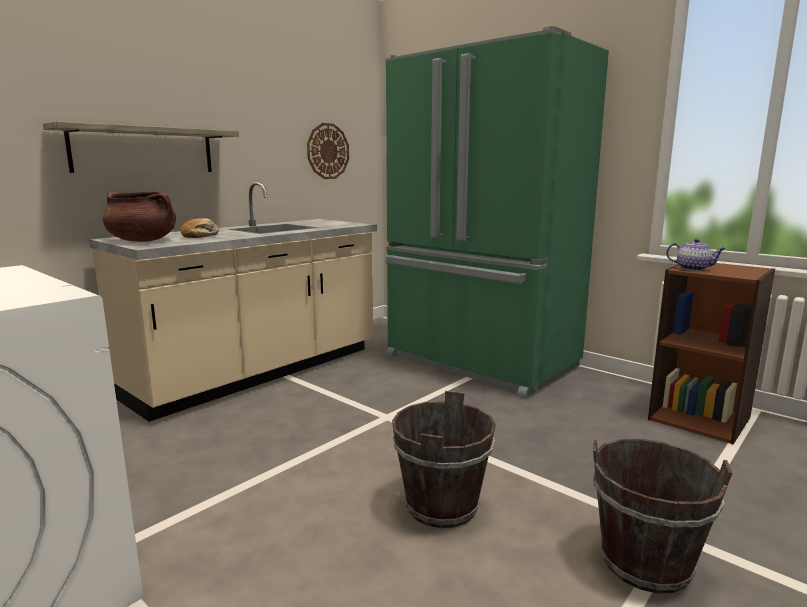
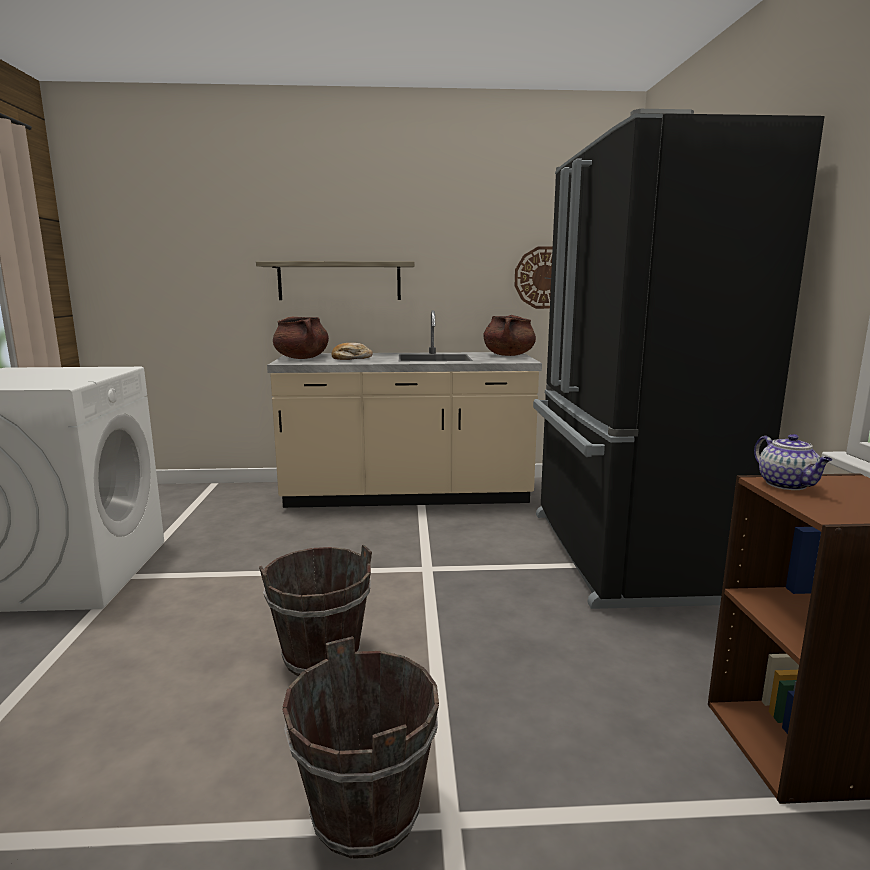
camera: 45 degrees right, 0 degrees up
green fridge [385,26,609,398] -> black fridge [533,109,825,609]
none -> brown cooking pot [484,315,536,356]

